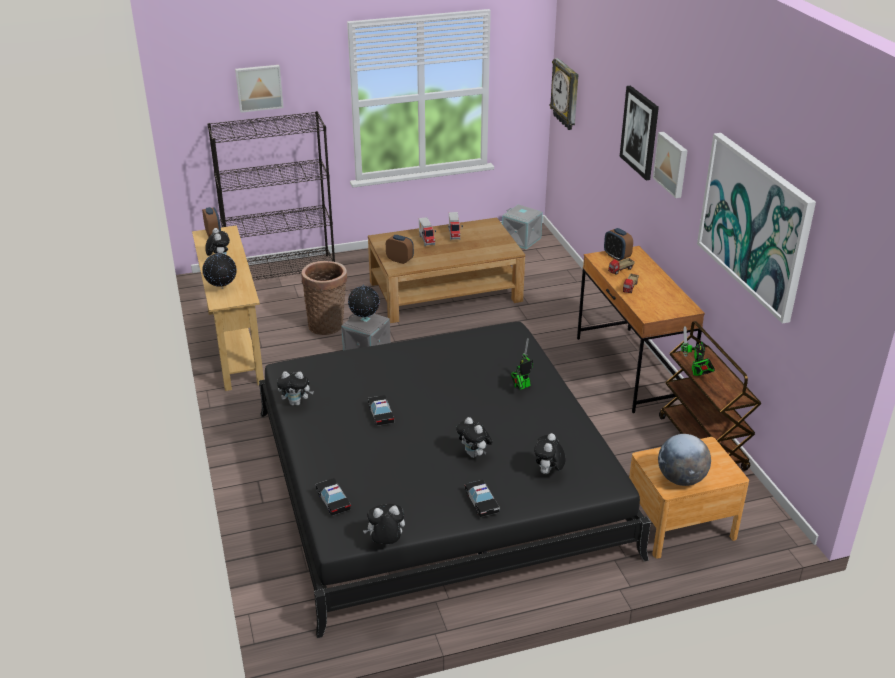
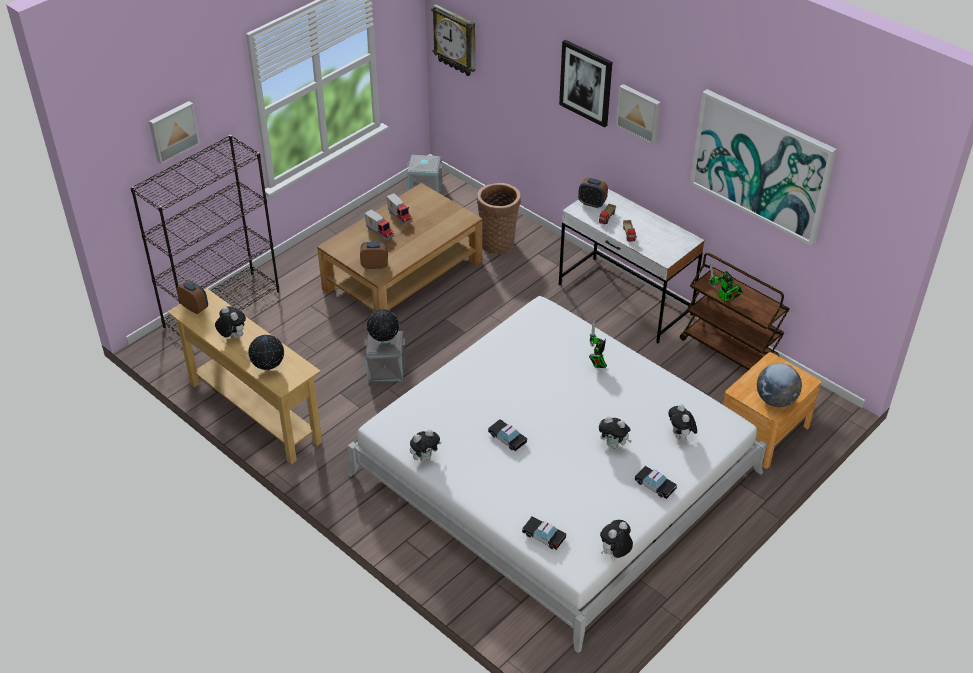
camera: 30 degrees left, 10 degrees up
black bed [259,322,651,638] -> white bed [348,296,767,653]
basket [301,261,348,335] -> basket moved to [477,183,521,255]
brown desk [577,246,705,413] -> white desk [559,189,705,343]

